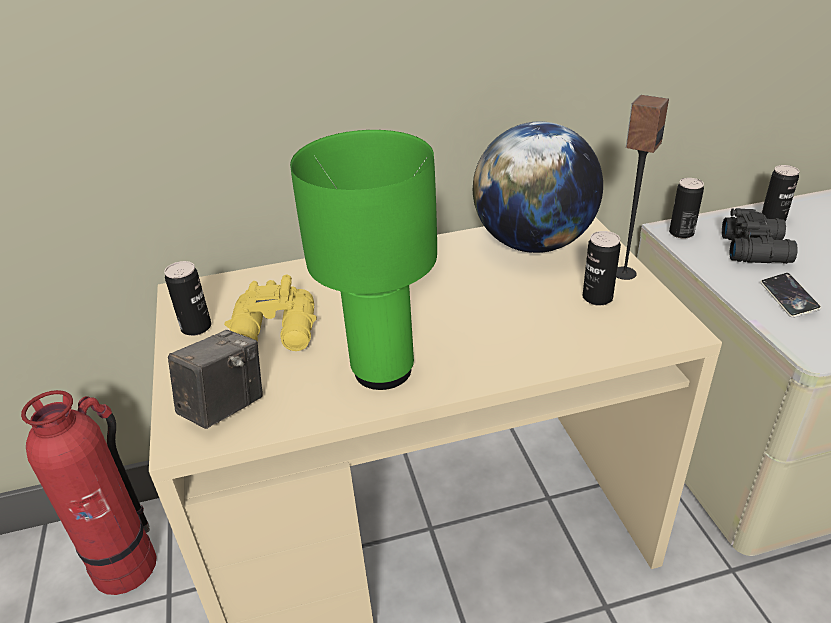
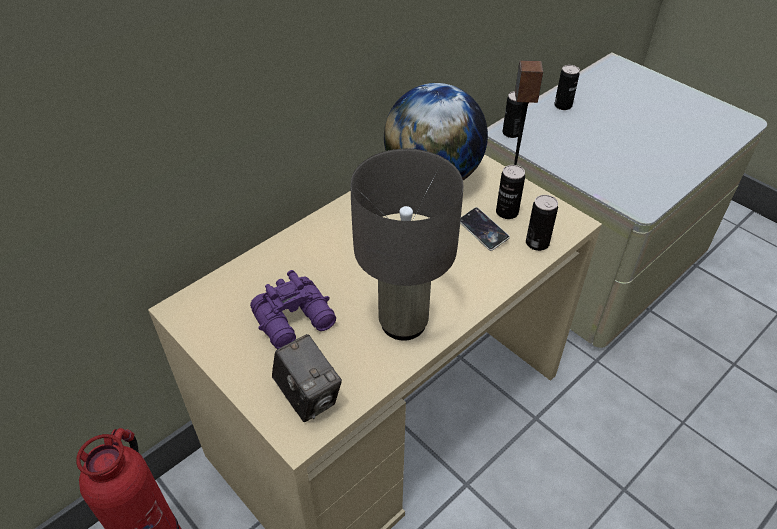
camera: 30 degrees left, 10 degrees up
can [164,261,211,336] -> can moved to [526,195,558,251]
camera [168,330,263,429] -> camera turned 135 degrees clockwise [272,334,342,422]
yellow binoculars [224,275,317,351] -> purple binoculars [250,270,336,349]
green table lamp [290,130,437,390] -> grey table lamp [351,149,463,341]
black binoculars [722,208,797,264] -> none
phone [761,273,821,318] -> phone moved to [460,207,510,251]

